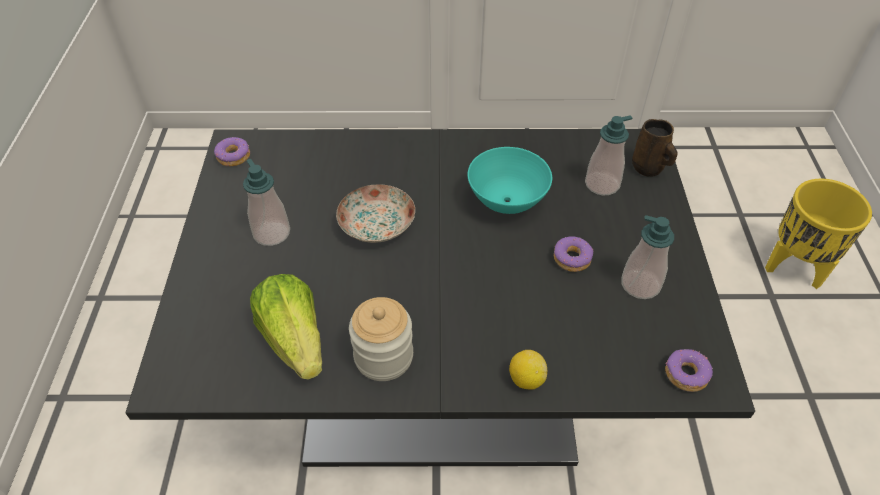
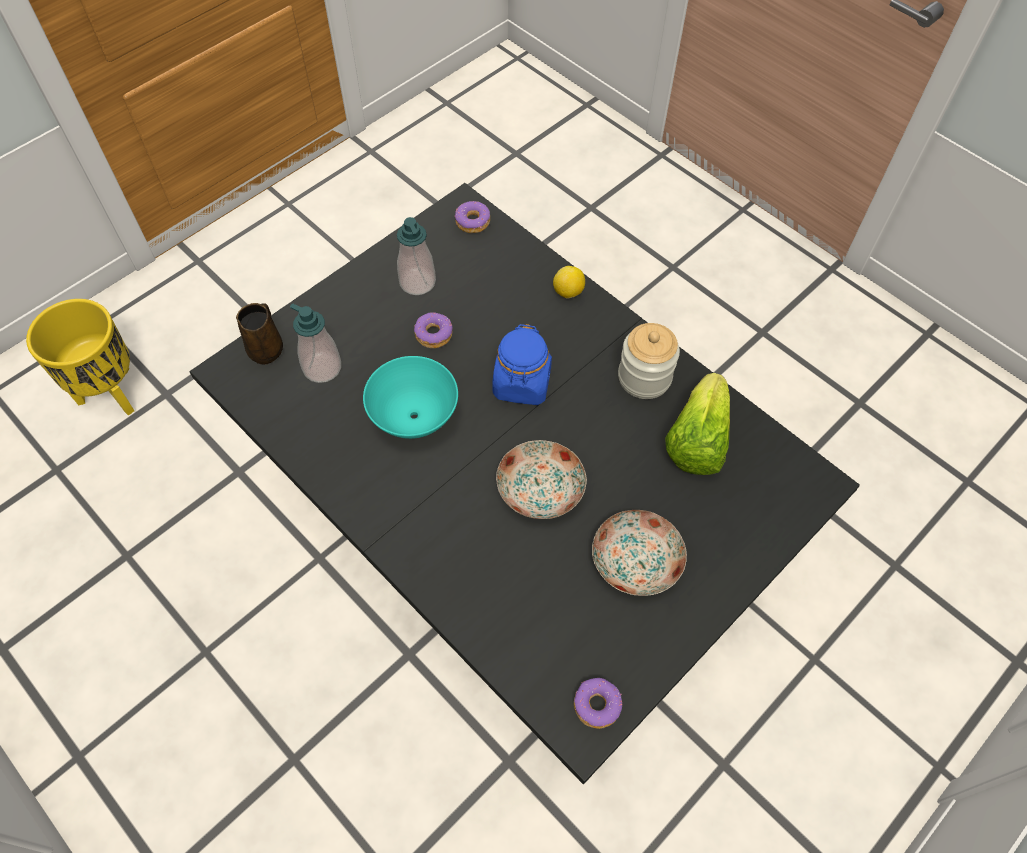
camera: 135 degrees left, 10 degrees up
soap dispenser [243,159,290,246] -> plate [592,510,687,596]
none -> blue jar [492,324,552,405]

